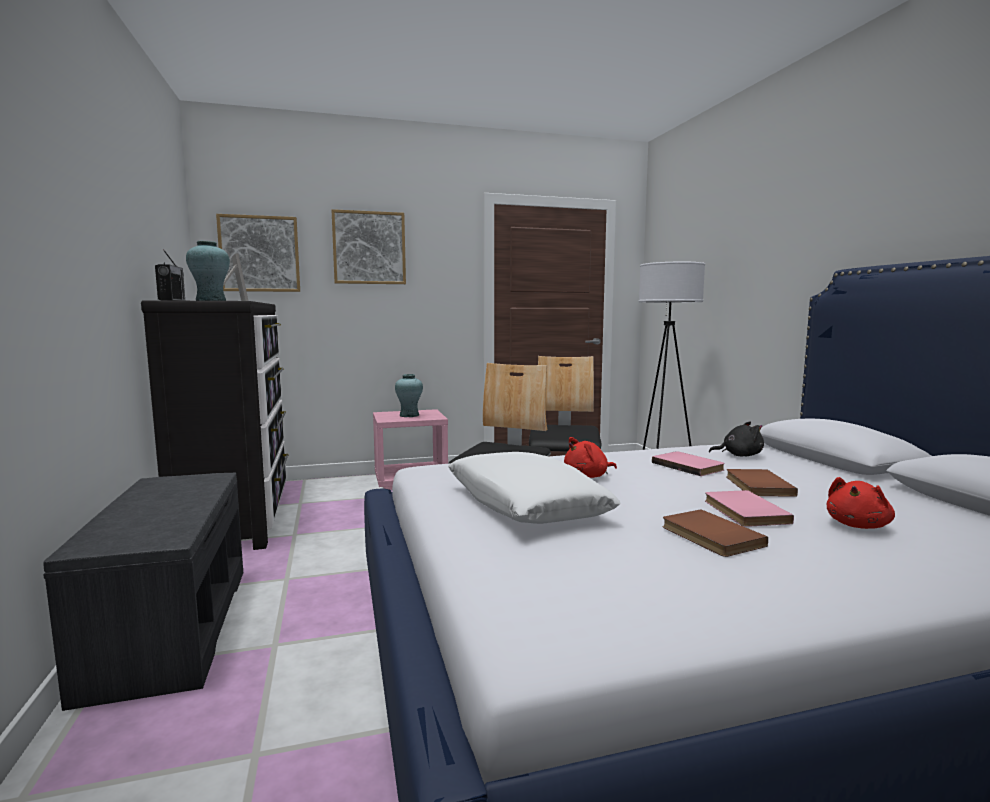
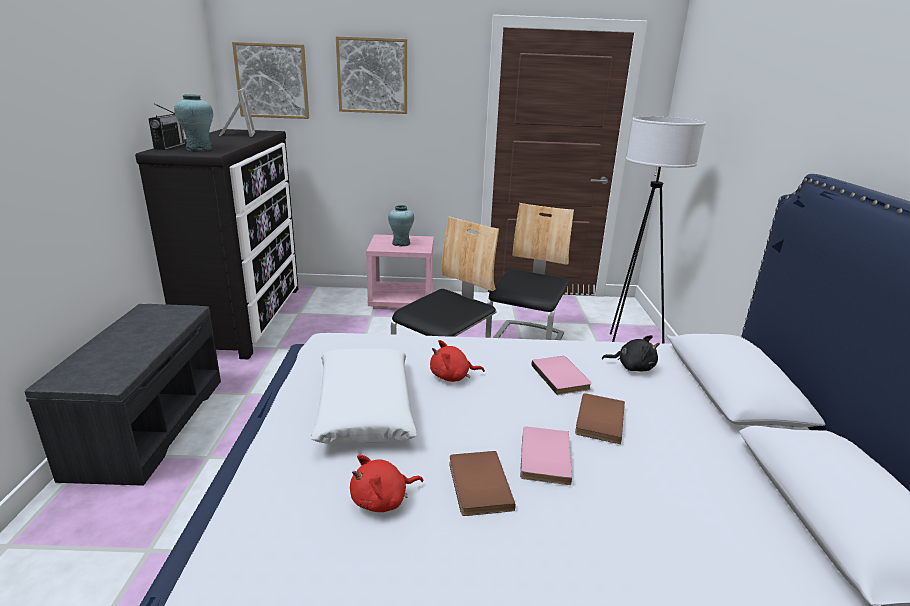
camera: 15 degrees right, 15 degrees up
red plush toy [827,477,895,529] -> red plush toy moved to [350,455,423,512]

